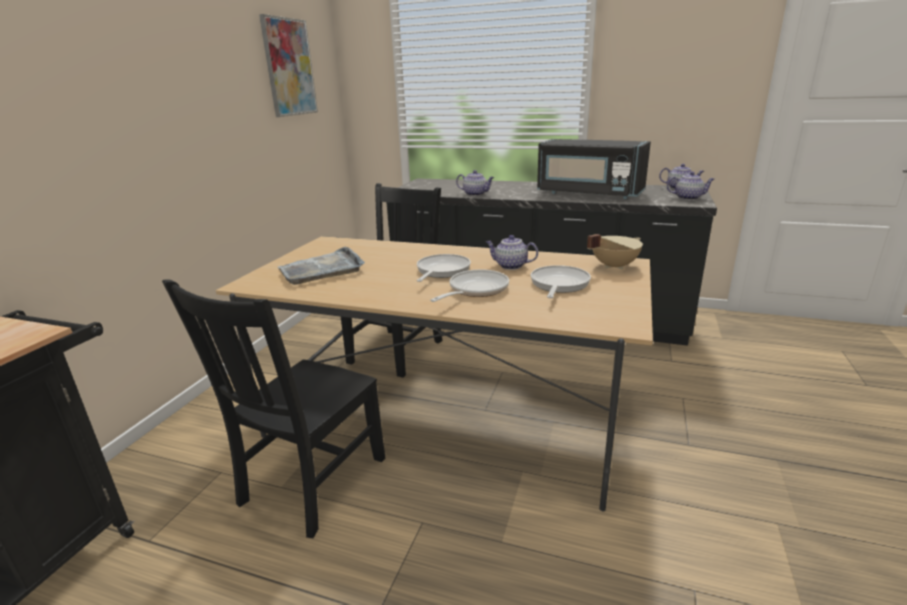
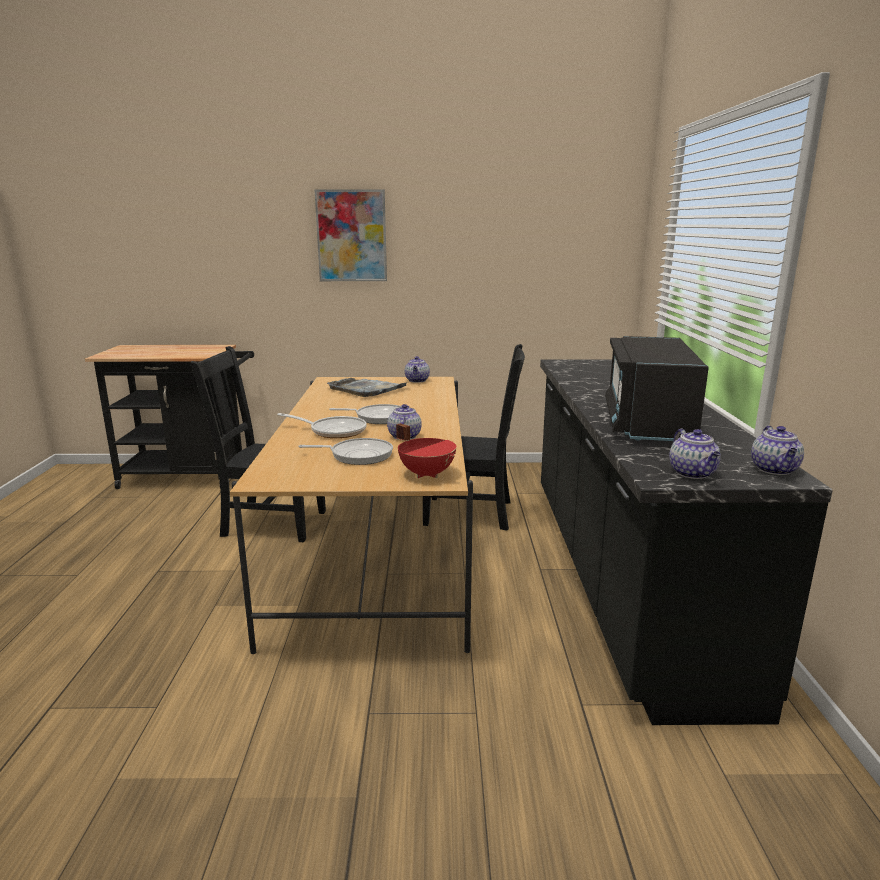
camera: 70 degrees right, 5 degrees down
picture [259,14,318,117] -> picture moved to [314,189,387,281]
teapot [456,170,494,196] -> teapot moved to [405,356,430,383]
beige cooking pot [587,234,643,270] -> red cooking pot [396,423,457,478]

